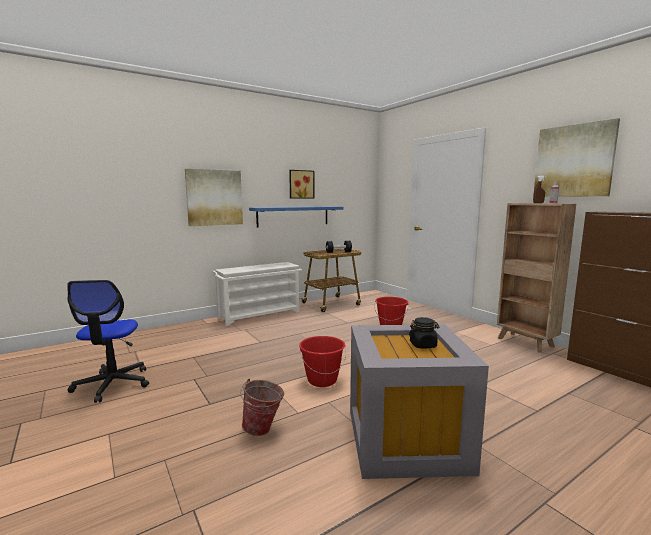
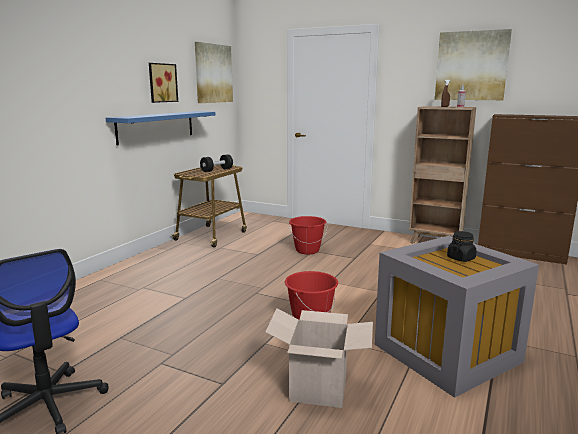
camera: 30 degrees left, 5 degrees up
picture [185,169,243,226] -> picture moved to [195,42,233,103]
white shoe rack [212,262,302,326] -> none
bucket [240,379,284,436] -> cardboard box [265,309,373,408]

